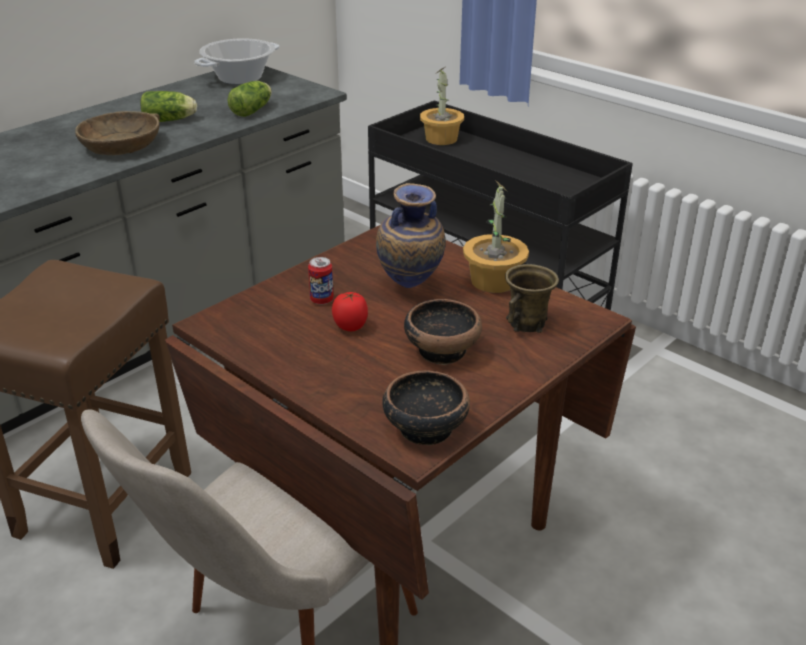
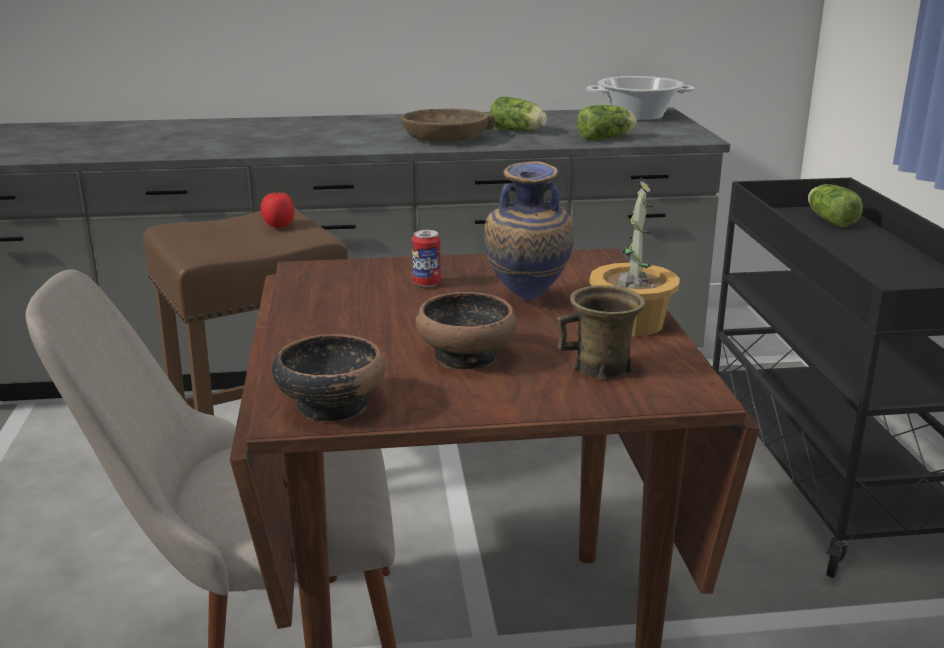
camera: 40 degrees right, 10 degrees down
tomato [332,292,368,331] -> tomato moved to [261,192,294,228]
potted plant [420,67,464,145] -> lettuce [808,184,863,228]

